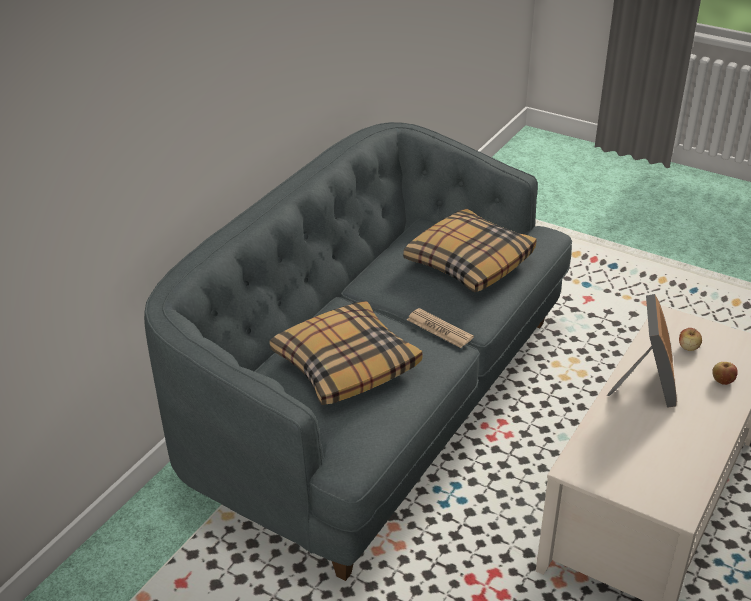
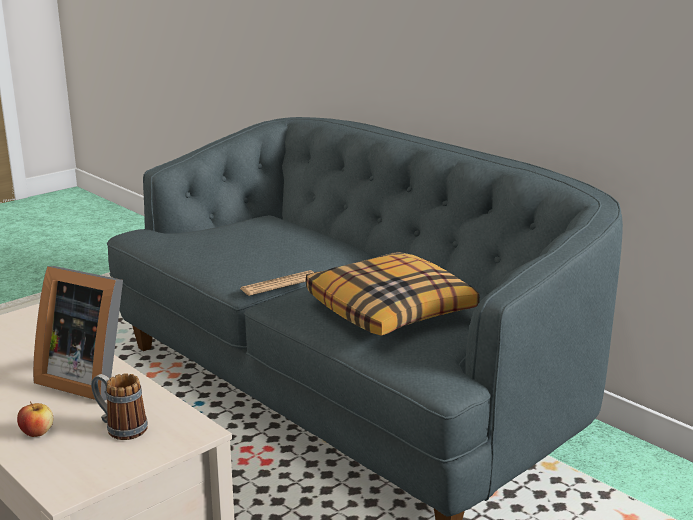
camera: 105 degrees right, 15 degrees down
pillow [269,301,423,405] -> none
apple [679,328,702,351] -> mug [91,373,148,440]

